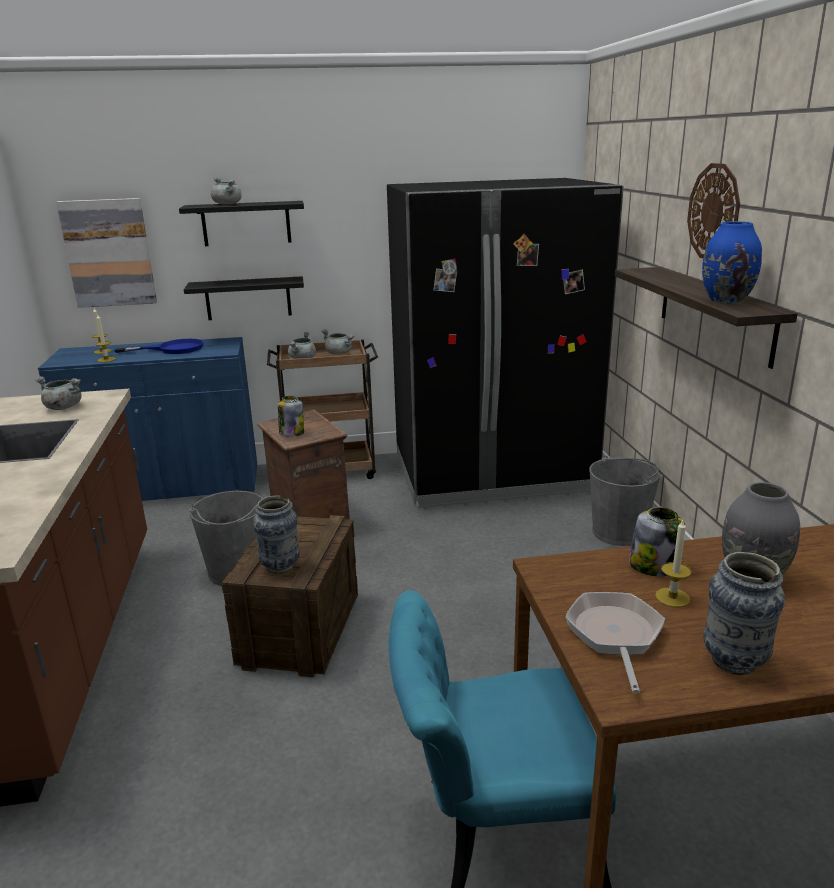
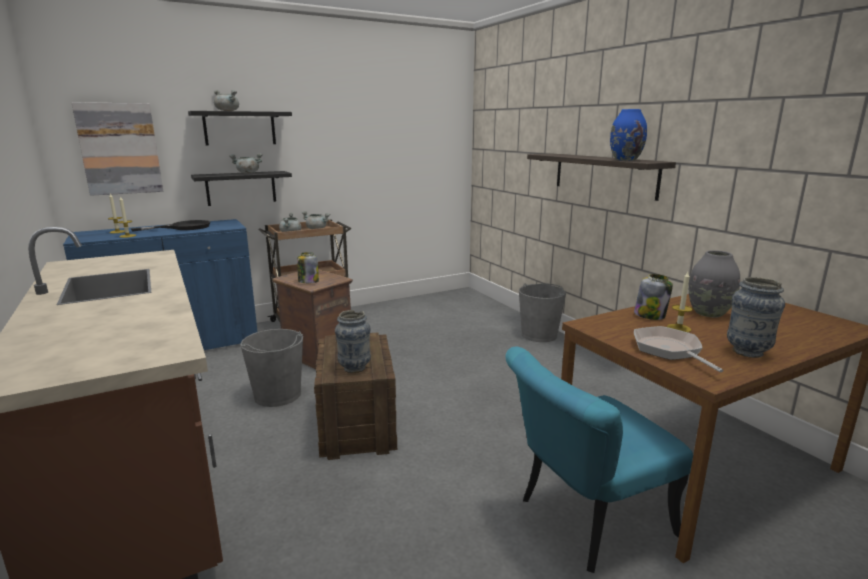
camera: 20 degrees left, 5 degrees down
grey cooking pot [35,376,82,410] -> grey cooking pot moved to [229,153,263,173]
blue frying pan [114,339,204,354] -> black frying pan [131,220,210,231]
black fridge [387,178,624,508] -> none
wall clock [687,163,740,258] -> none

